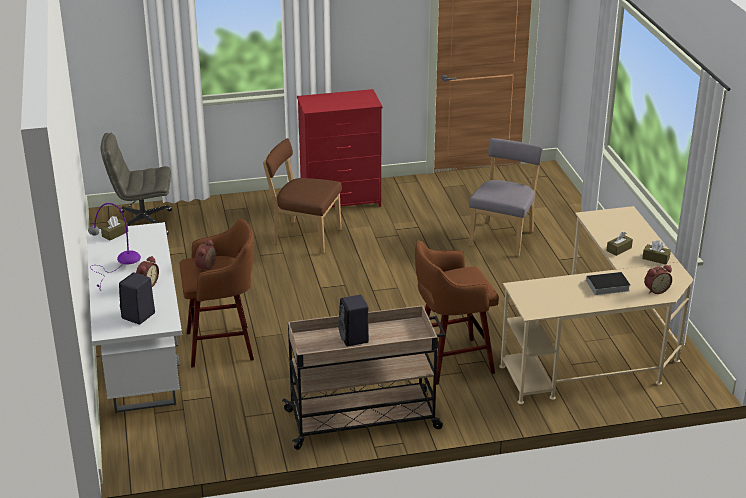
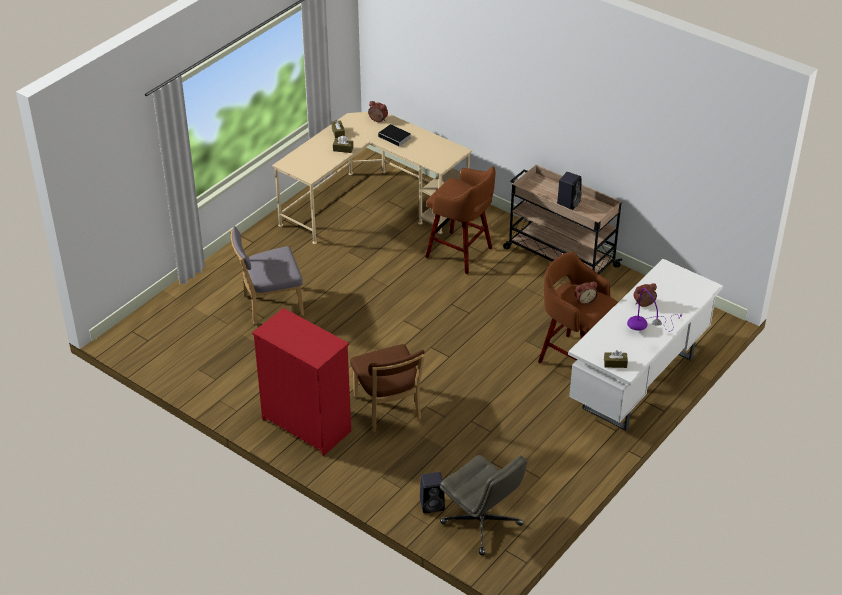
camera: 130 degrees left, 10 degrees up
black speaker [119,272,155,324] -> black speaker moved to [420,472,445,513]

